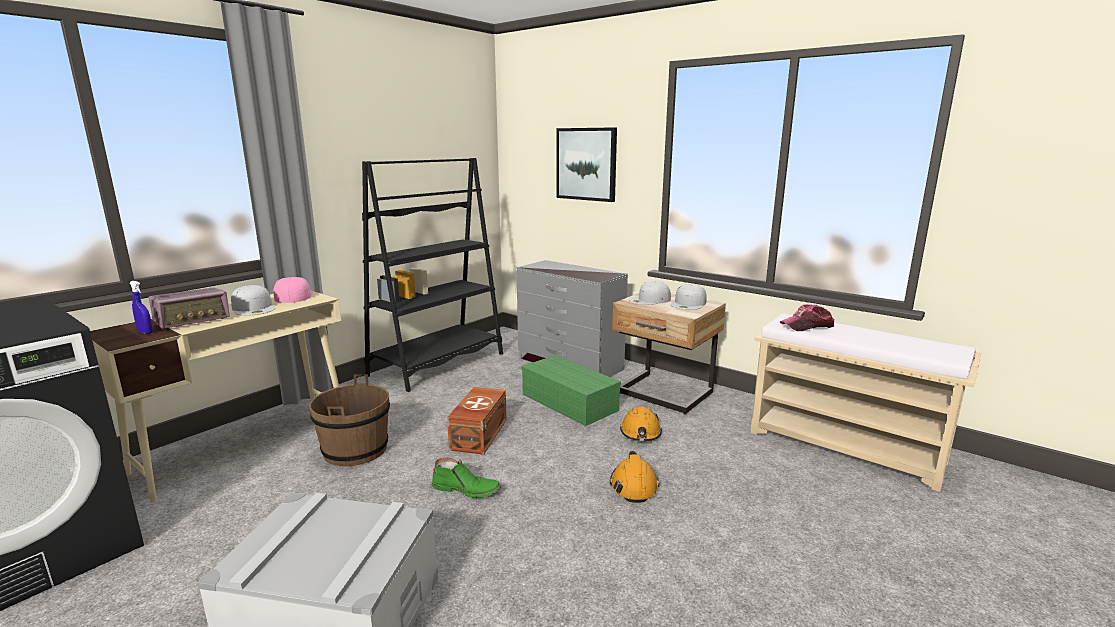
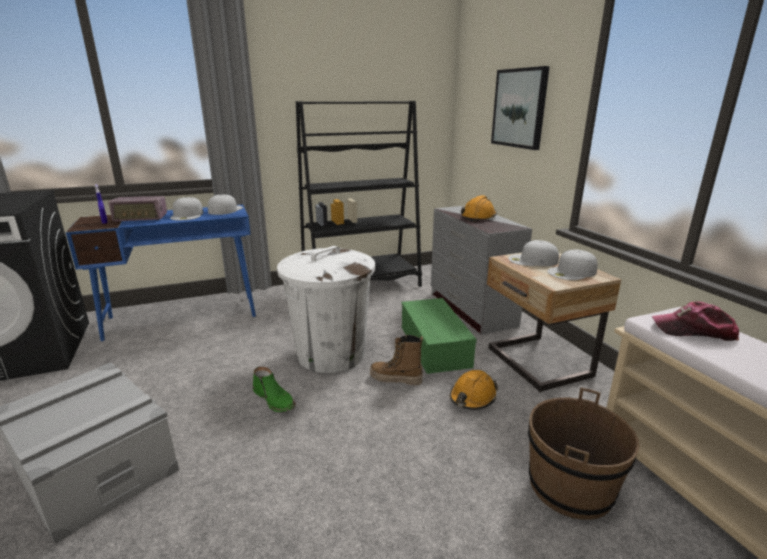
camera: 30 degrees right, 5 degrees up
beige desk [90,291,341,503] -> blue desk [66,205,256,341]
pink cap [274,277,313,303] -> white cap [208,194,243,215]
brown bucket [309,374,390,466] -> brown bucket moved to [528,387,640,520]
brown storage box [447,387,507,455] -> white trash can [277,246,375,373]
orange hard hat [610,451,660,503] -> orange hard hat moved to [461,195,497,222]
none -> boot [370,335,423,386]

